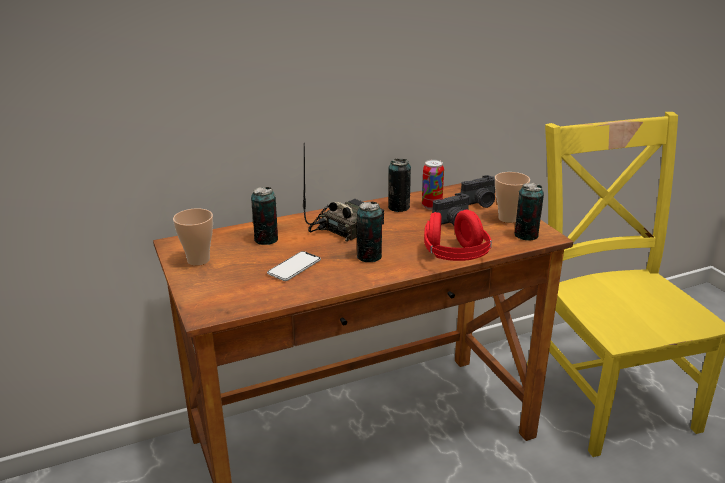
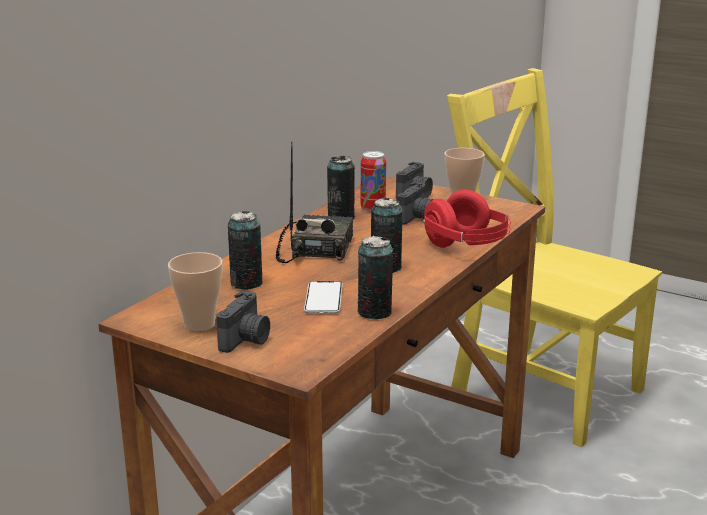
camera: 35 degrees left, 5 degrees down
can [514,183,544,241] -> can moved to [357,236,393,320]
none -> camera [216,291,270,353]

